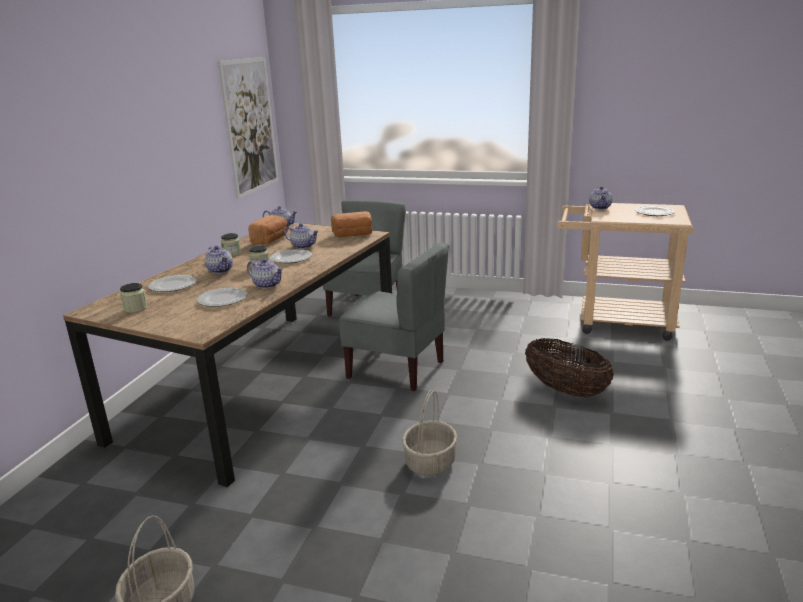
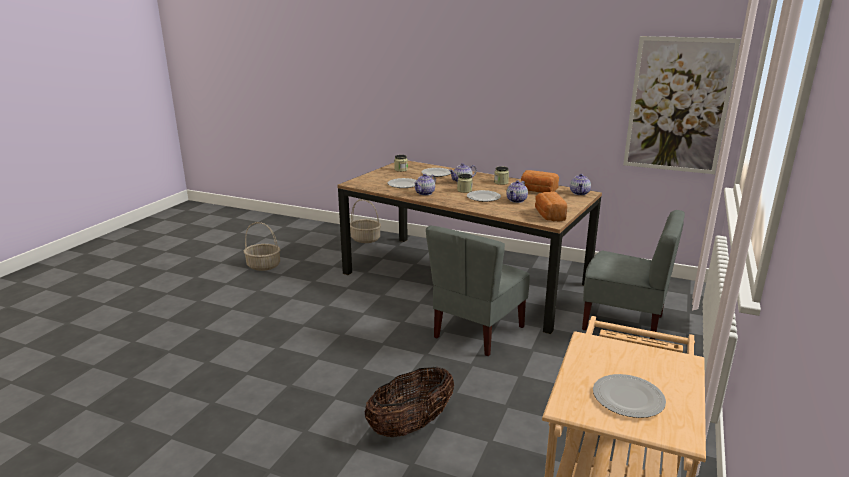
camera: 95 degrees right, 0 degrees up
basket [402,390,457,476] -> basket moved to [350,199,381,243]
teapot [589,186,612,209] -> none

